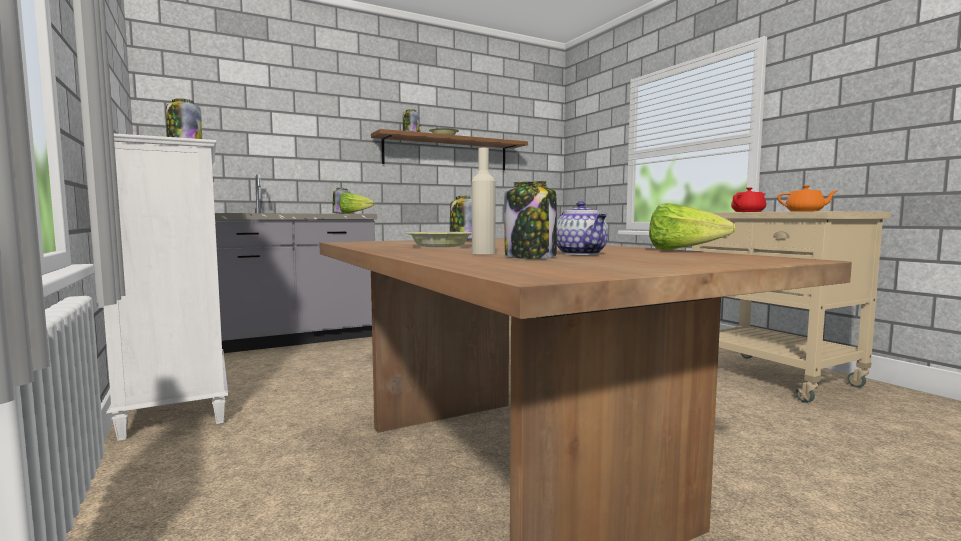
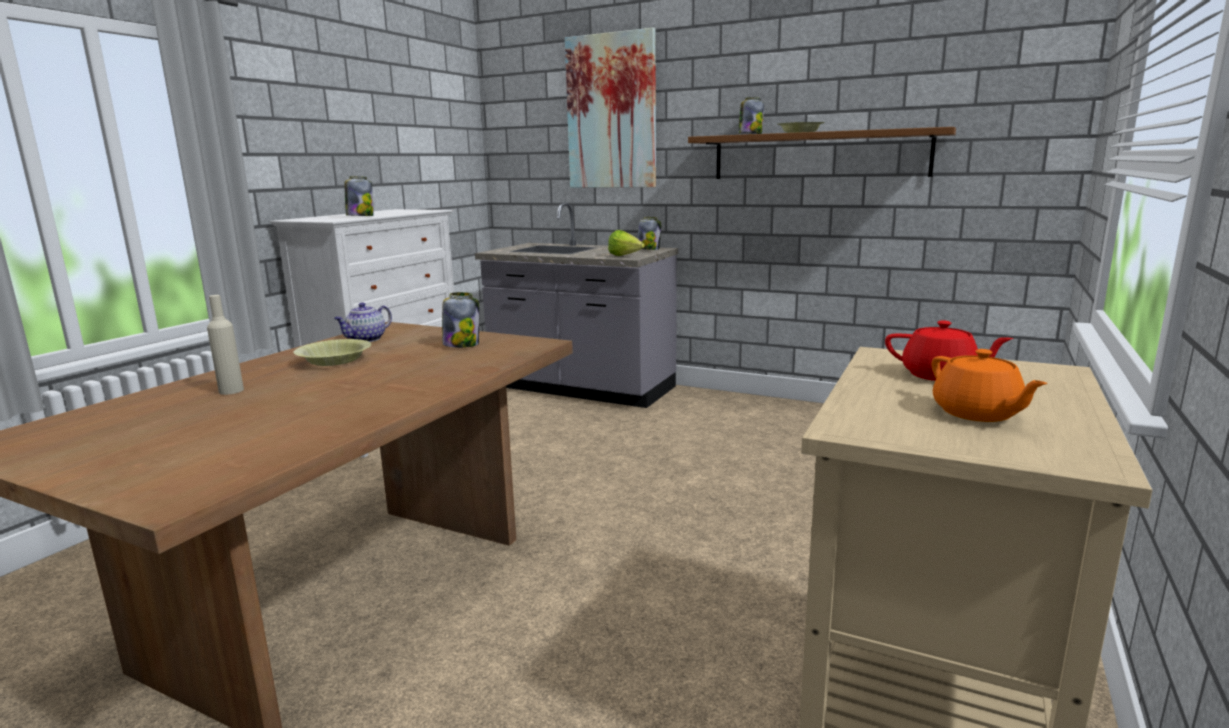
camera: 55 degrees right, 10 degrees up
jar [504,181,557,259] -> none
teapot [557,201,608,255] -> teapot moved to [334,303,392,342]
lettuce [649,203,736,250] -> none
none -> picture [565,28,656,188]

